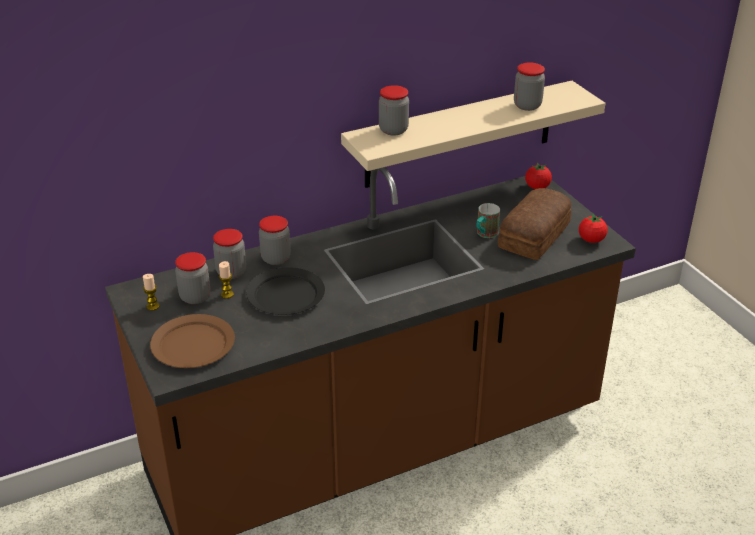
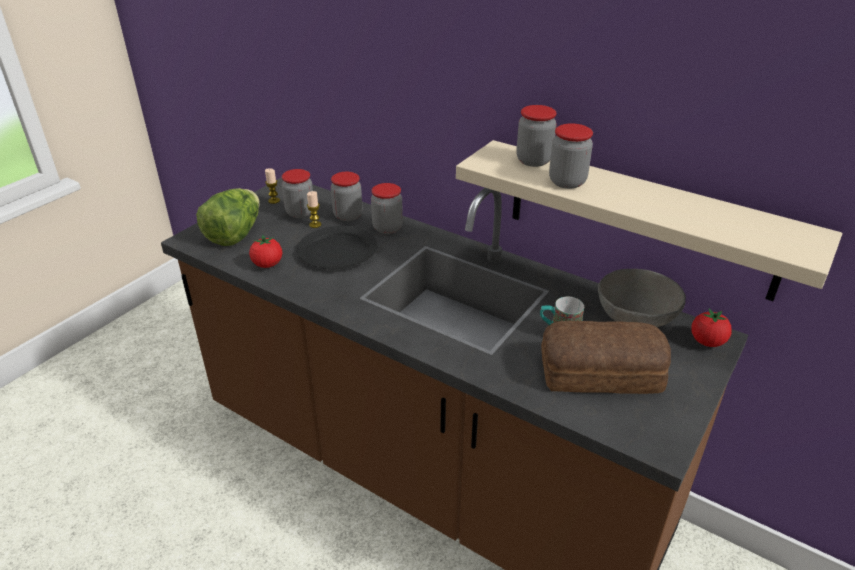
camera: 60 degrees right, 0 degrees up
brown plate [150,314,235,368] -> lettuce [196,188,260,246]
jar [514,63,545,111] -> jar moved to [549,123,593,189]
tomato [579,213,608,243] -> tomato moved to [249,235,282,268]
none -> grey bowl [598,269,686,327]

